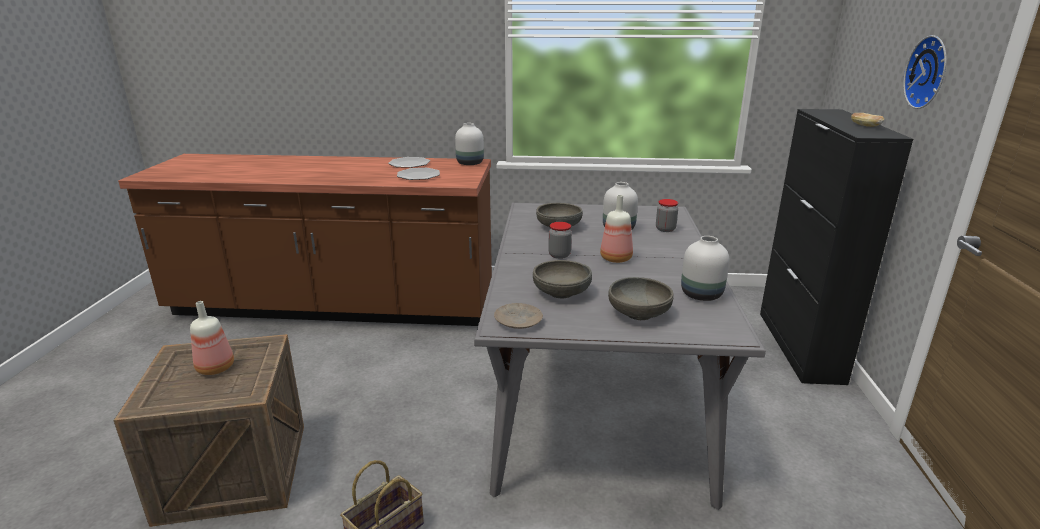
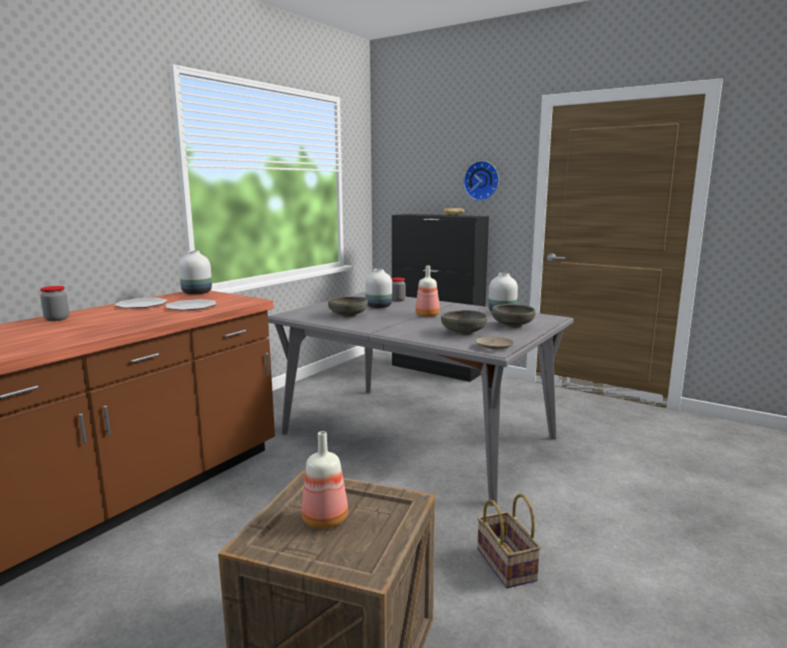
camera: 60 degrees left, 10 degrees down
jar [548,222,572,259] -> jar moved to [40,286,69,321]

